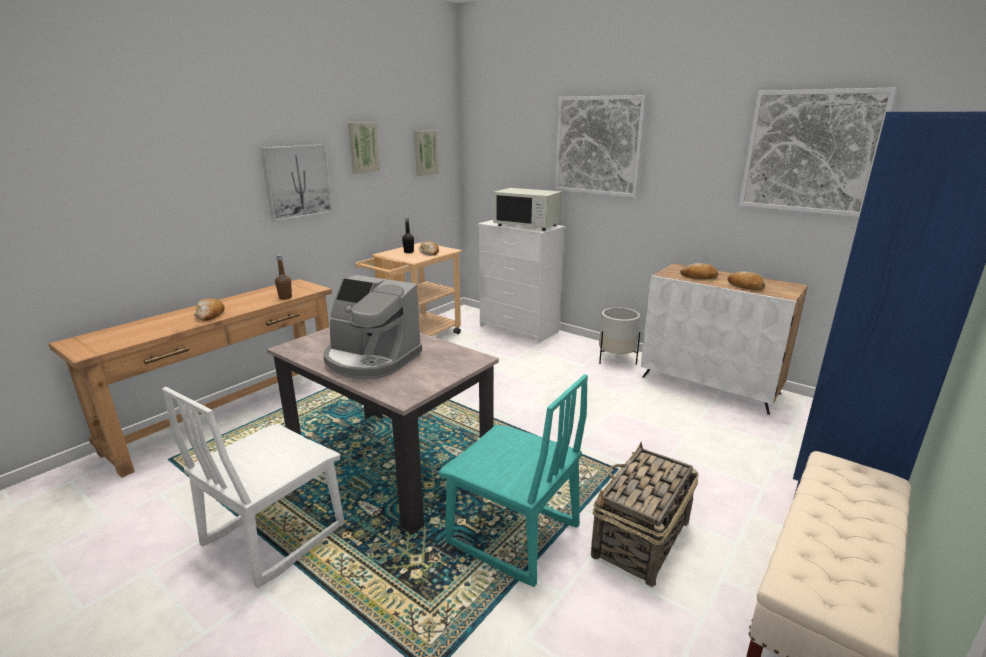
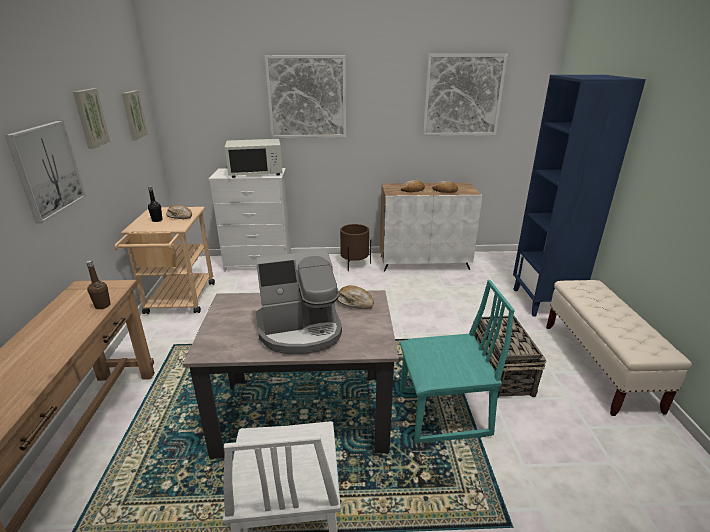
camera: 40 degrees left, 5 degrees up
bread [194,298,224,321] -> bread moved to [337,285,374,309]
white planter [599,307,640,365] -> brown planter [340,224,371,271]

